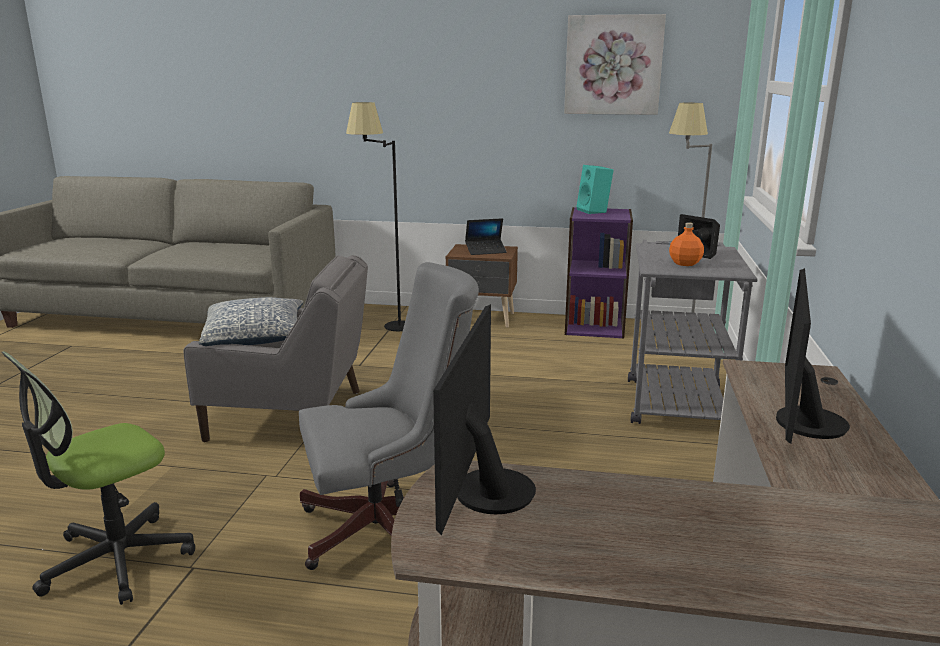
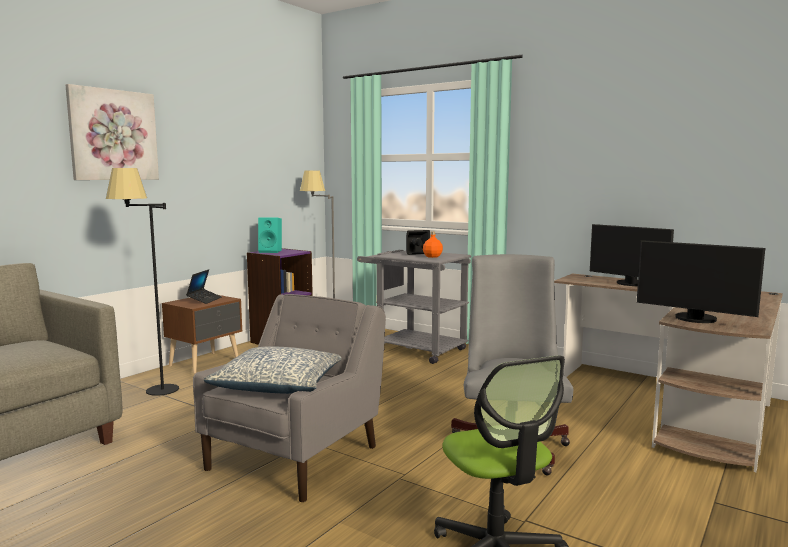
camera: 65 degrees left, 10 degrees down
picture [564,14,666,115] -> picture moved to [66,84,159,180]

